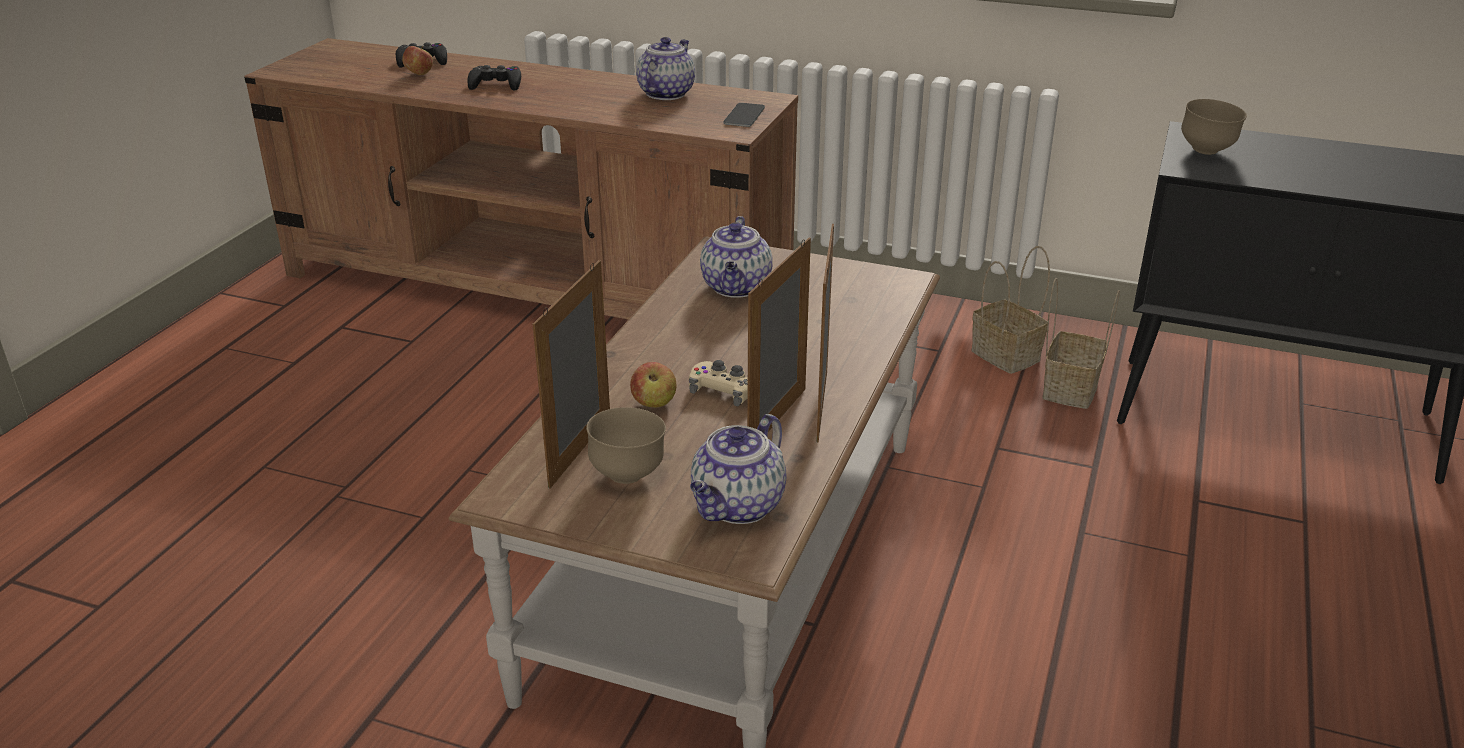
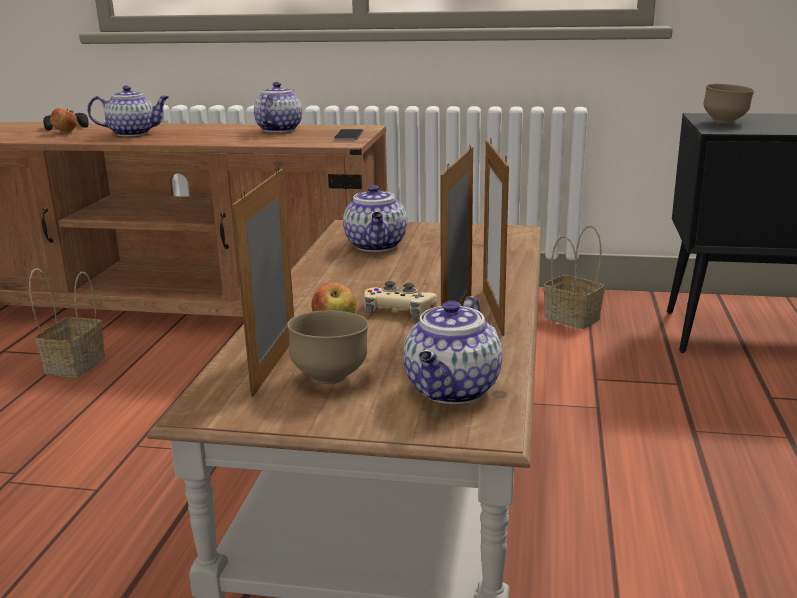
camera: 10 degrees left, 10 degrees down
black game controller [467,65,521,90] -> teapot [87,86,169,136]
basket [1042,278,1120,409] -> basket moved to [29,268,105,377]

